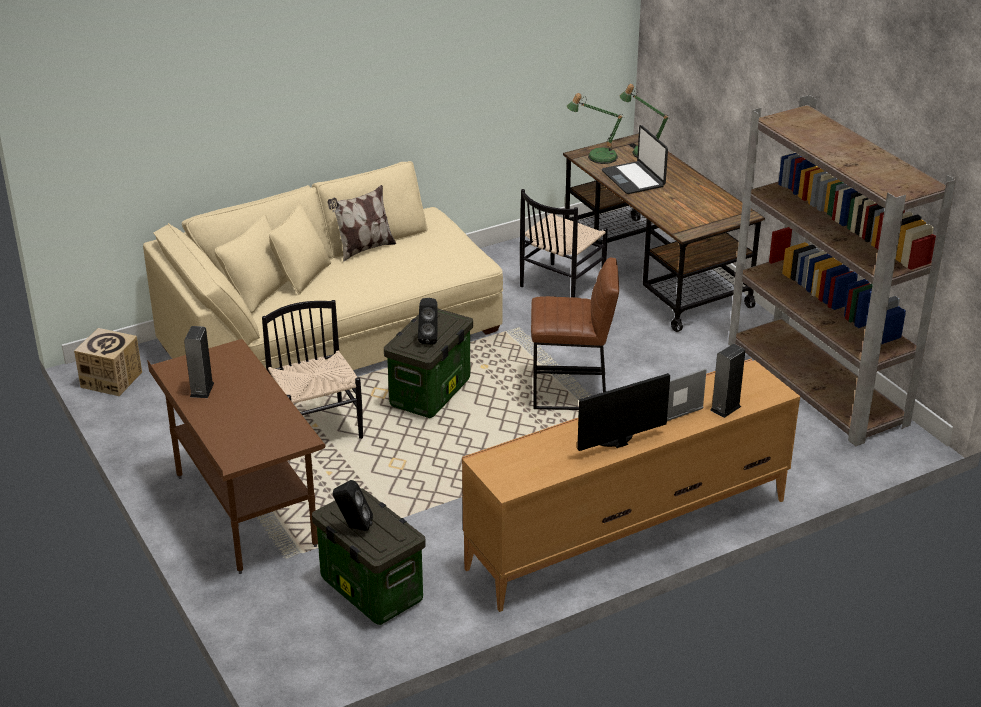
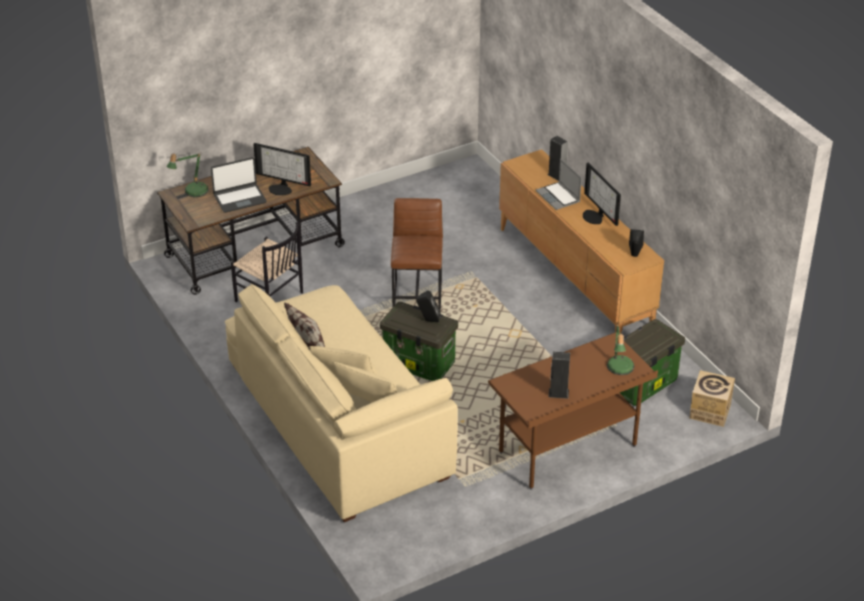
camera: 90 degrees left, 5 degrees up
cardboard box [74,328,142,396] -> cardboard box moved to [690,370,735,427]
black chair [262,300,363,439] -> none
black speaker [333,480,373,532] -> black speaker moved to [629,229,644,257]
table lamp [567,93,625,164] -> table lamp moved to [607,323,635,375]
brown bookcase [728,95,956,446] -> none
none -> monitor [253,143,311,196]

